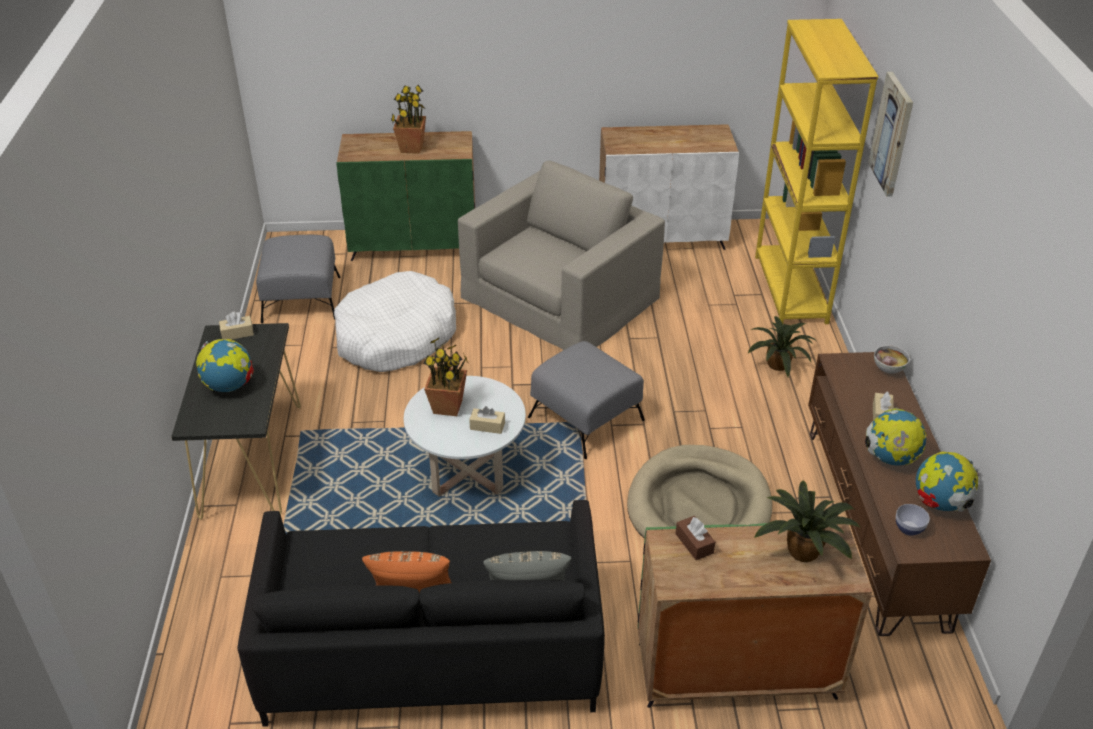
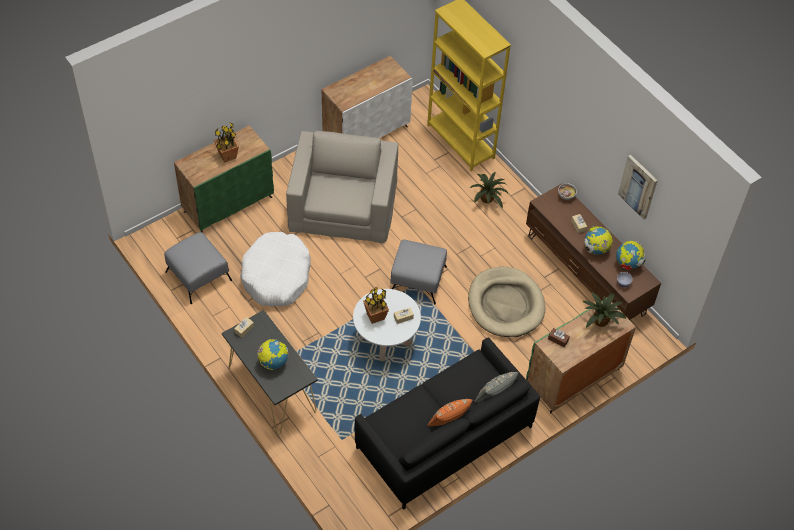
camera: 35 degrees left, 15 degrees up
picture [868,72,913,197] -> picture moved to [618,155,658,220]

